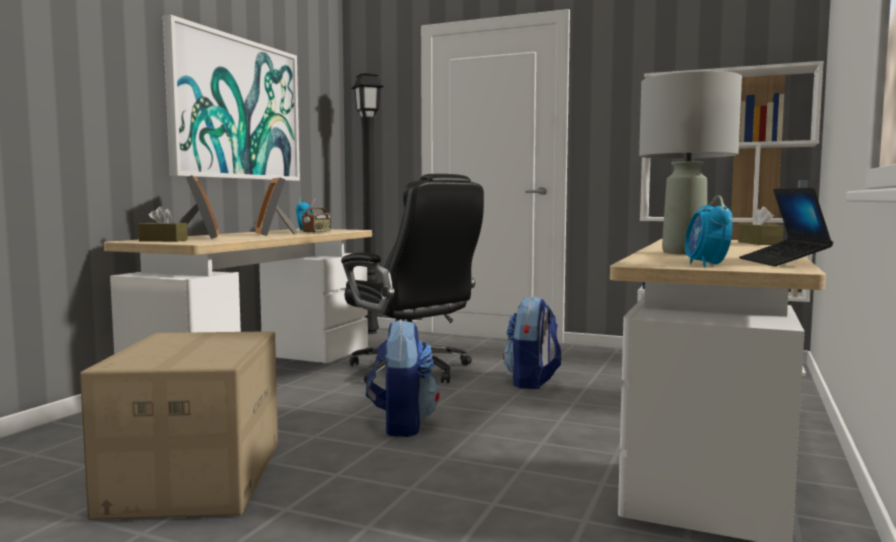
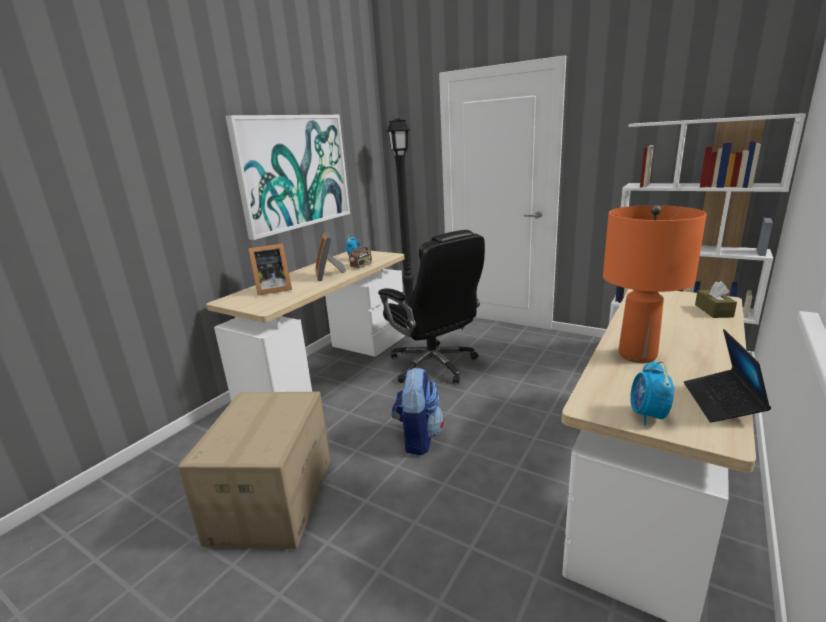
camera: 10 degrees right, 15 degrees up
brown tissue box [138,206,188,242] -> none
picture frame [177,175,219,239] -> picture frame turned 75 degrees clockwise [248,243,292,295]
backpack [503,296,561,389] -> none
grey table lamp [639,71,742,255] -> orange table lamp [603,205,707,363]

